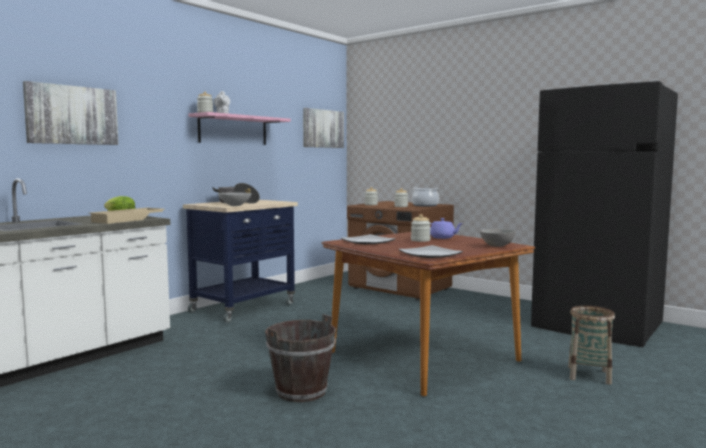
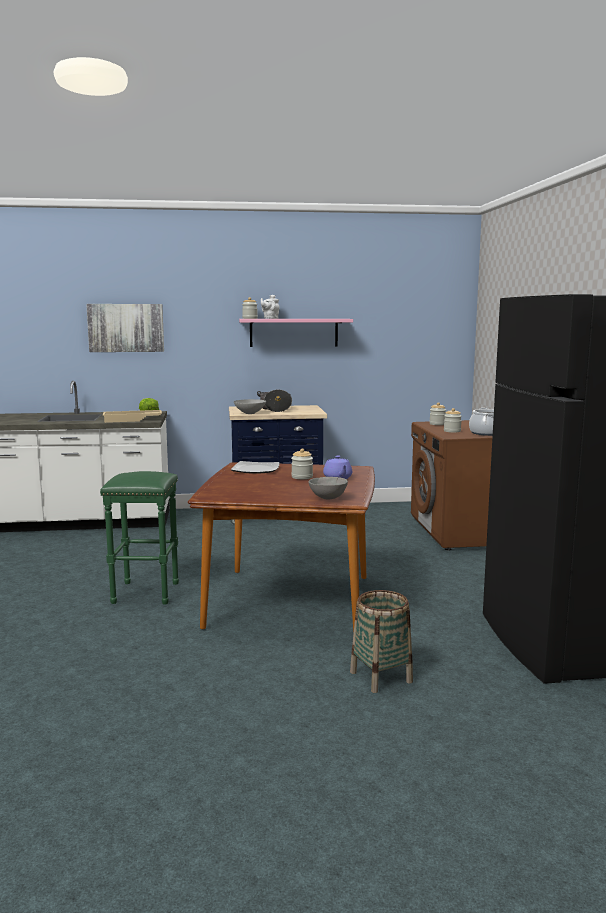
camera: 45 degrees right, 5 degrees up
brown bucket [265,314,336,402] -> green stool [100,471,179,604]
picture [303,108,344,148] -> none
plate [399,245,463,258] -> none

